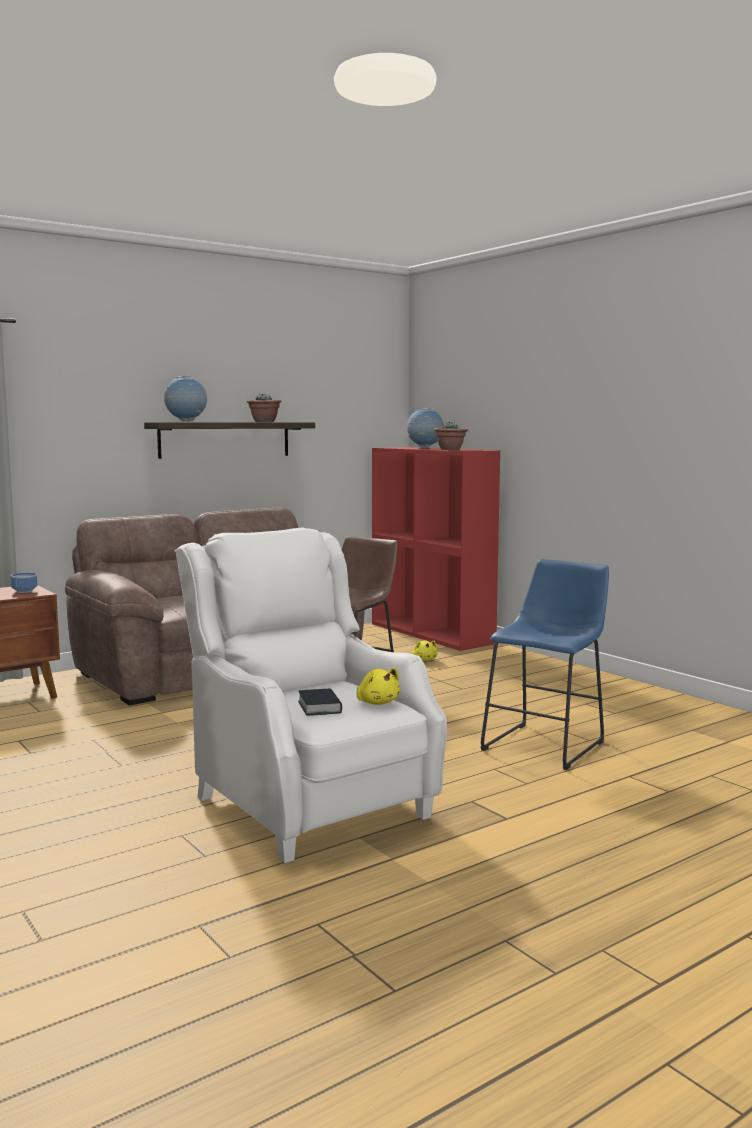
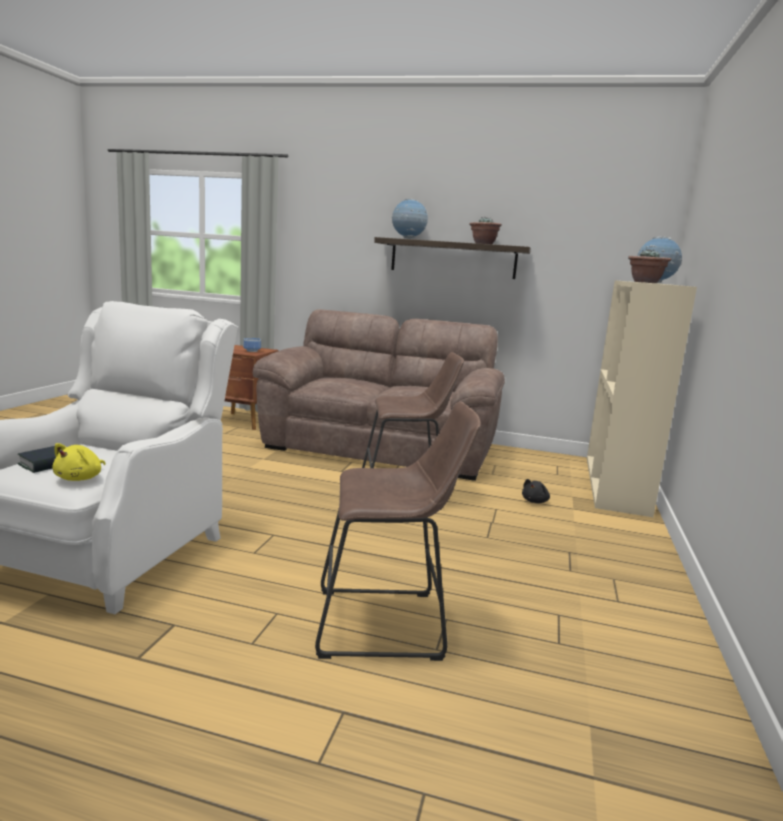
camera: 50 degrees right, 5 degrees up
red bookcase [372,447,500,651] -> beige bookcase [587,280,697,517]
yellow plush toy [412,640,437,661] -> black plush toy [522,479,550,503]
blue stool [480,559,609,770] -> brown stool [315,402,481,661]

